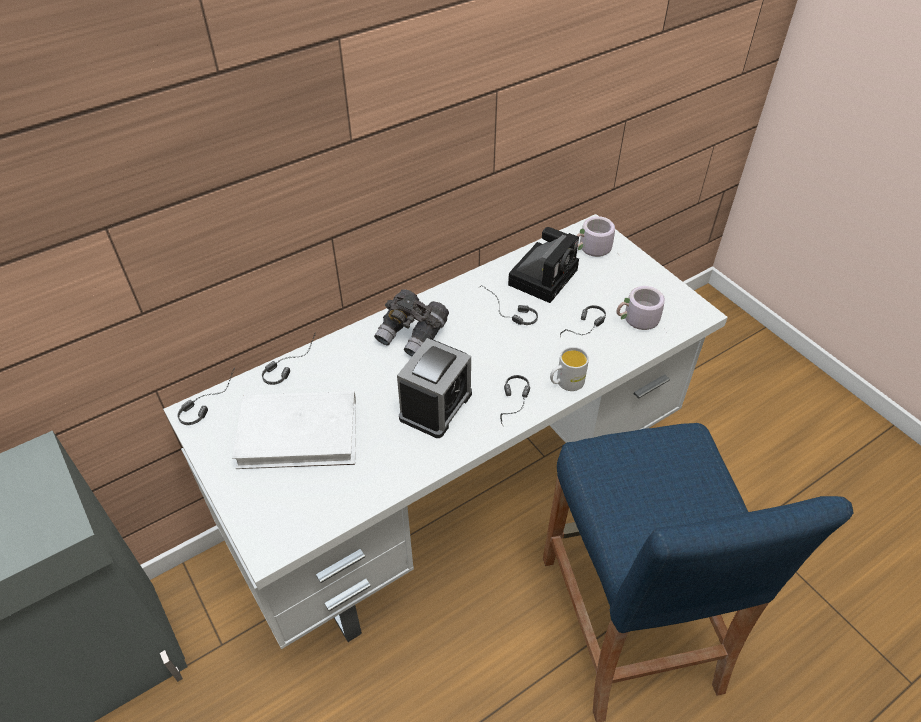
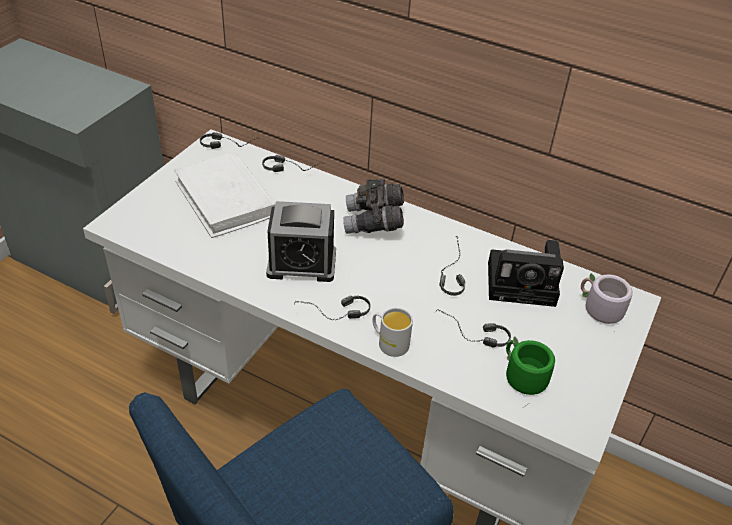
camera: 60 degrees right, 5 degrees down
grey mug [617,286,667,334] -> green mug [506,336,555,408]

